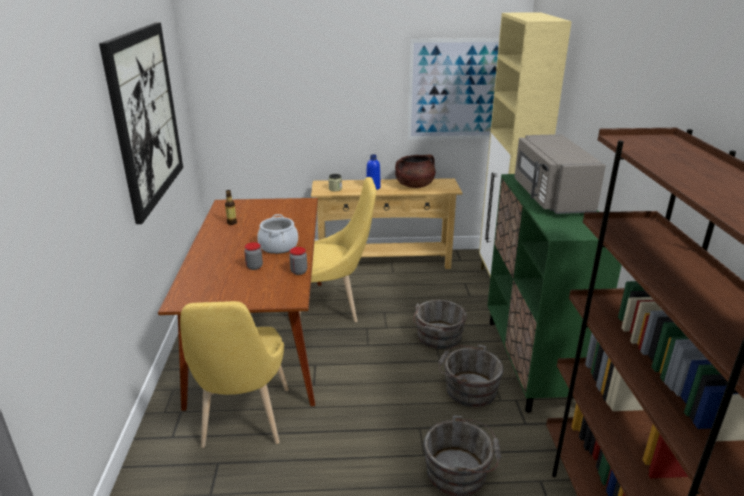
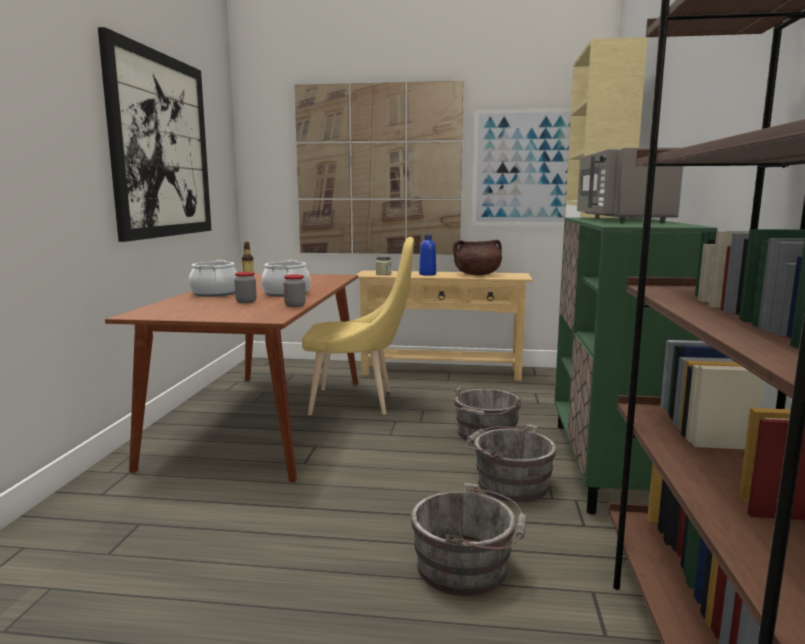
camera: 10 degrees right, 15 degrees down
yellow chair [180,301,289,448] -> none
none -> cooking pot [189,260,237,297]
none -> picture [294,81,463,254]

